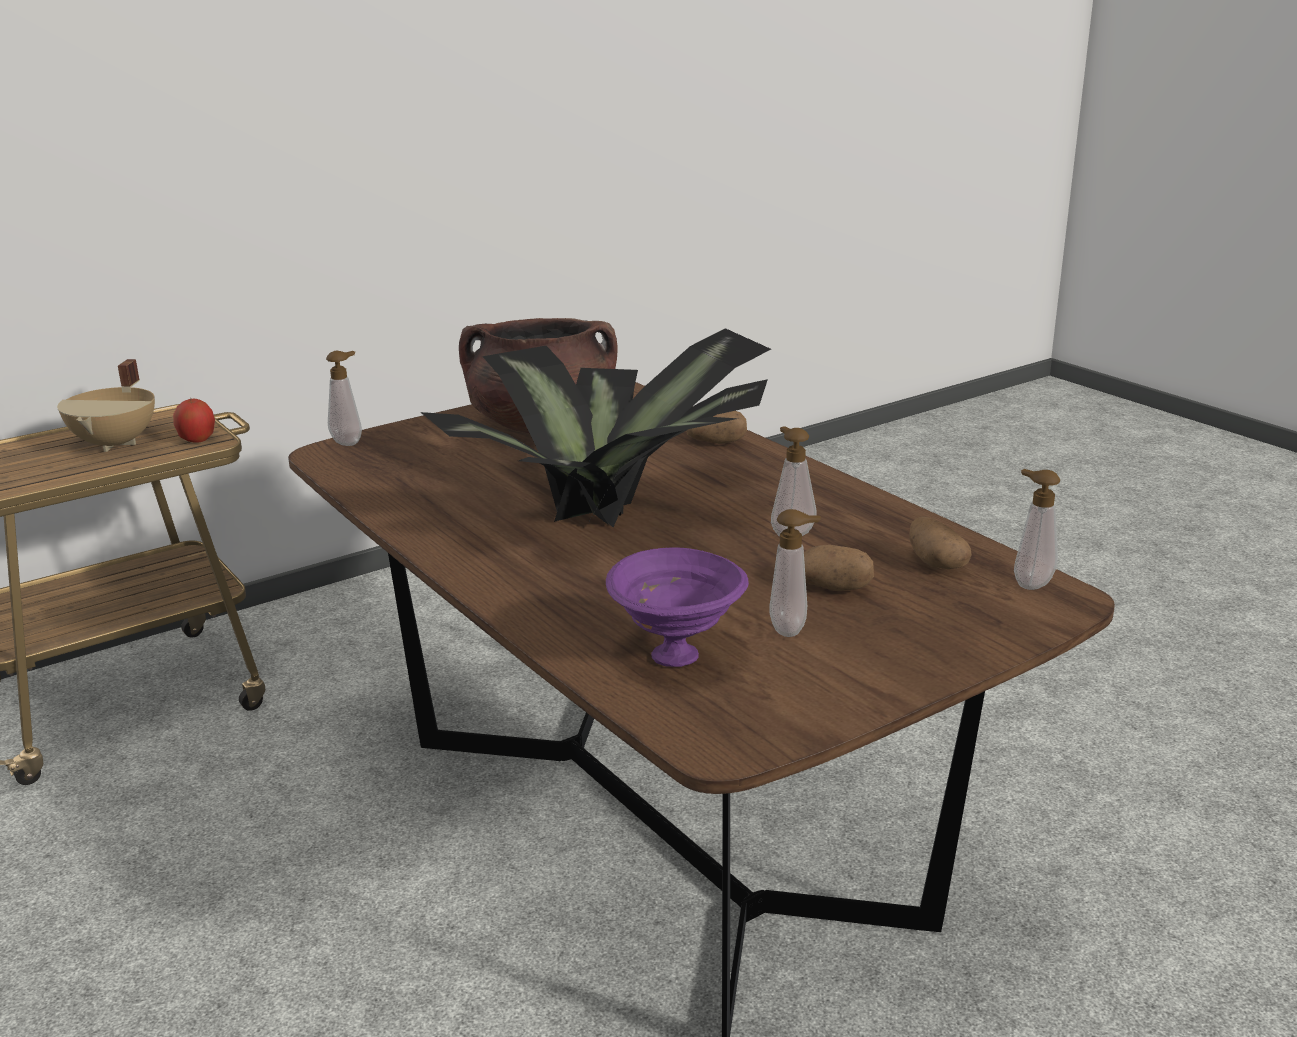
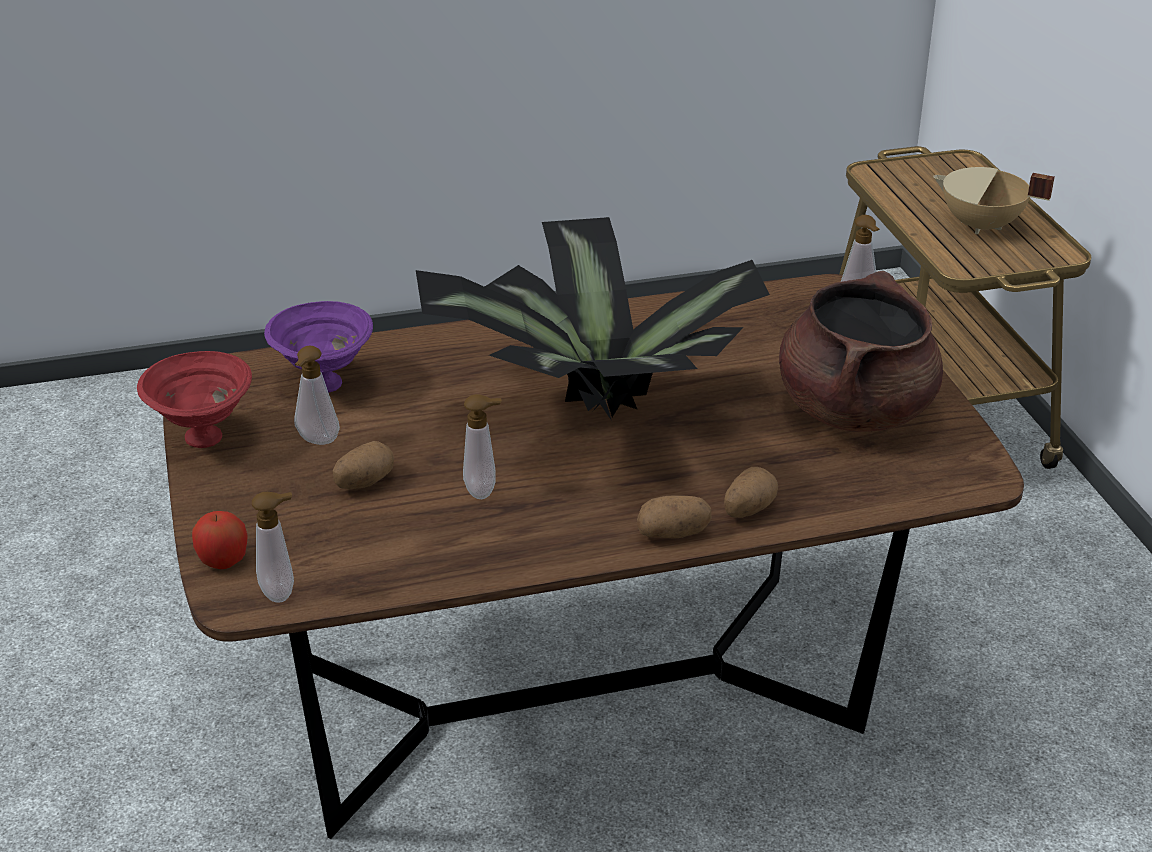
camera: 110 degrees right, 10 degrees up
apple [173,399,215,443] -> apple moved to [192,511,247,569]
potato [909,516,972,569] -> potato moved to [637,495,711,539]
none -> red bowl [137,351,252,448]

